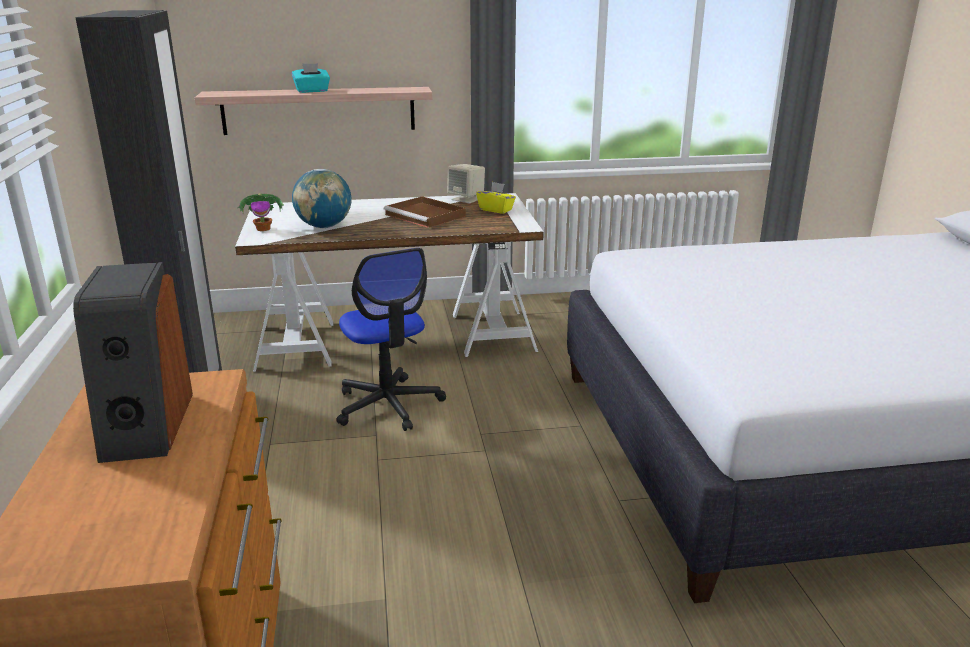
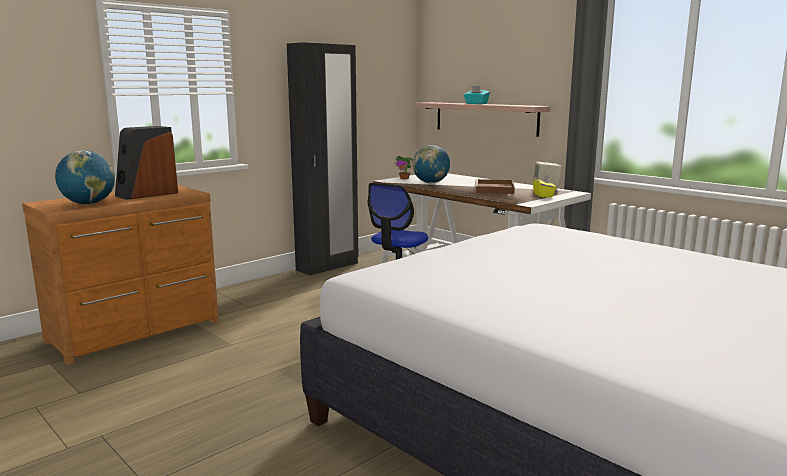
camera: 55 degrees right, 10 degrees down
none -> globe [55,150,115,205]

